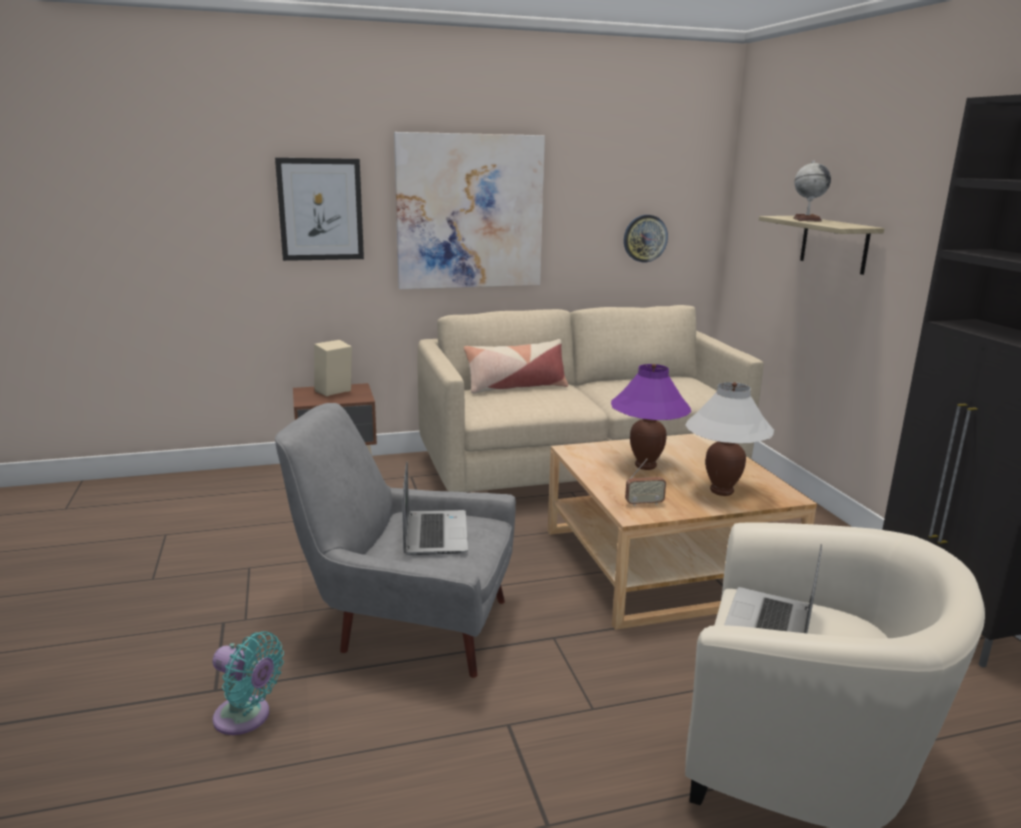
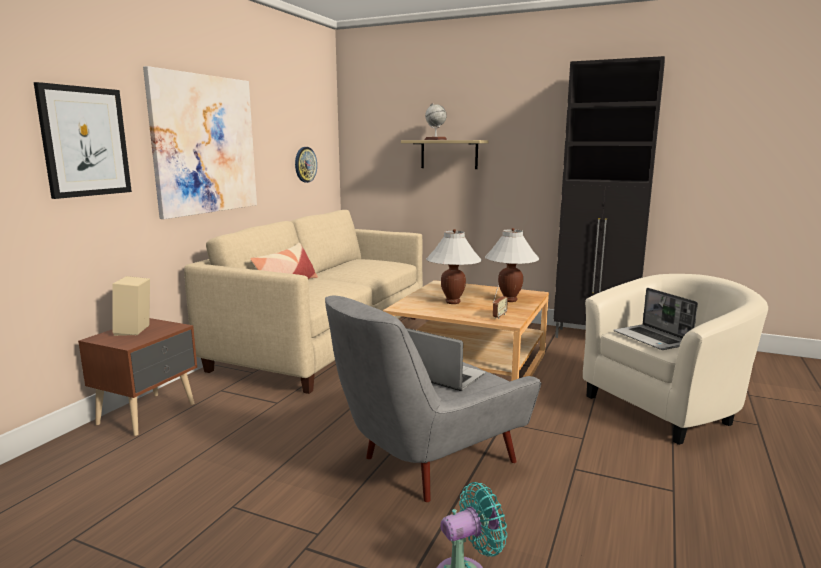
camera: 50 degrees left, 5 degrees down
purple table lamp [611,364,691,470] -> white table lamp [426,229,482,304]

